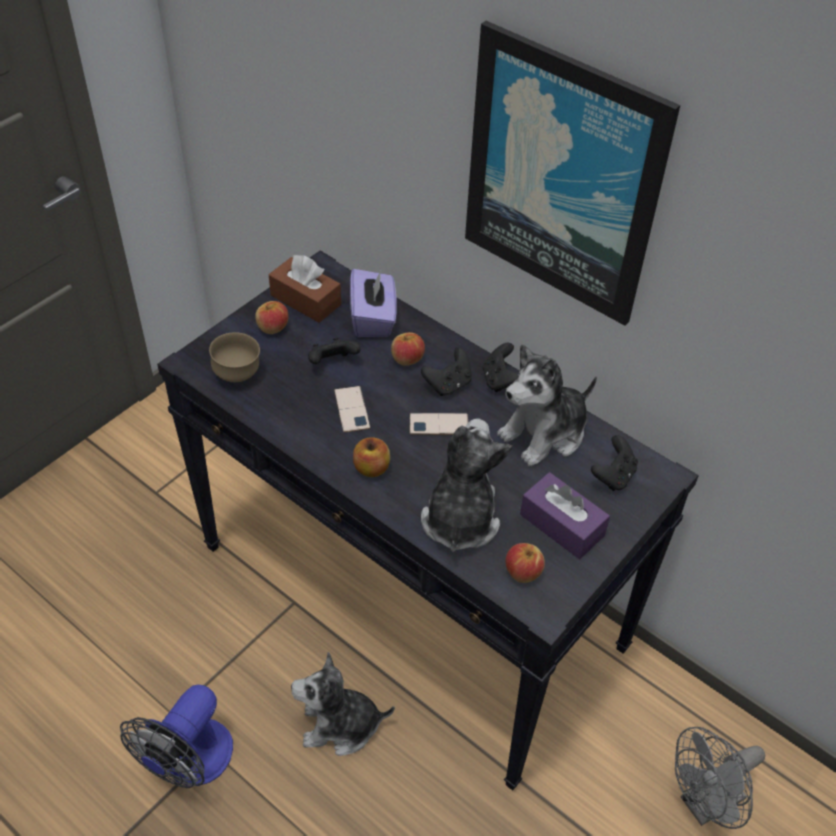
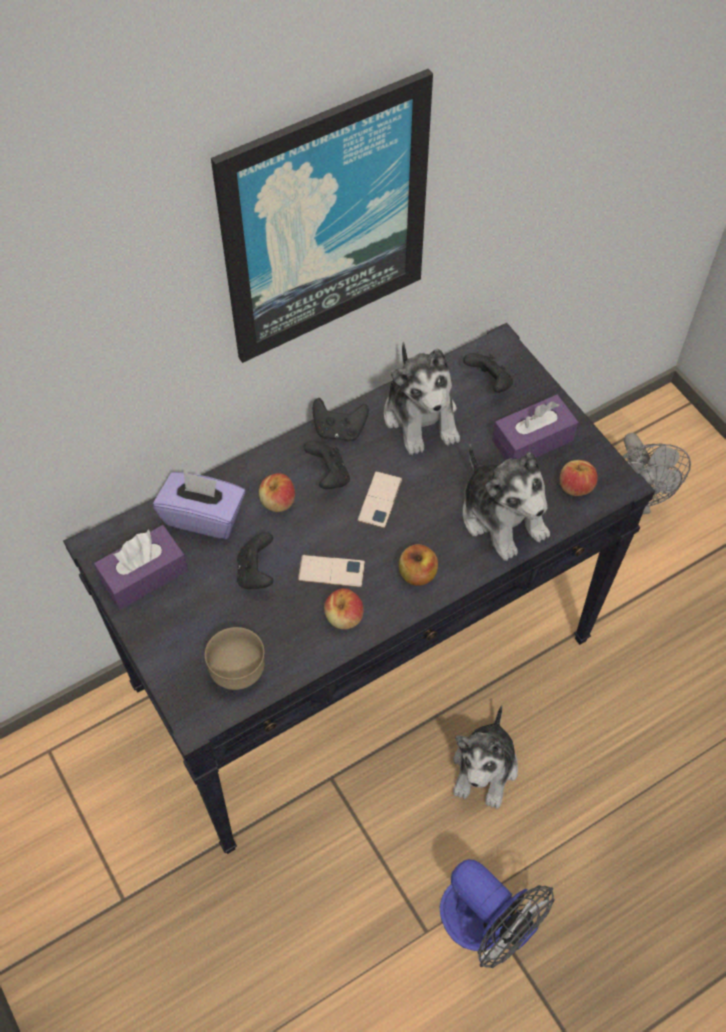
camera: 70 degrees left, 10 degrees up
apple [255,301,289,334] -> apple moved to [324,588,364,629]
brown tissue box [269,255,341,323] -> purple tissue box [94,525,188,610]
plush toy [421,418,512,552] -> plush toy turned 150 degrees counterclockwise [462,444,550,561]

